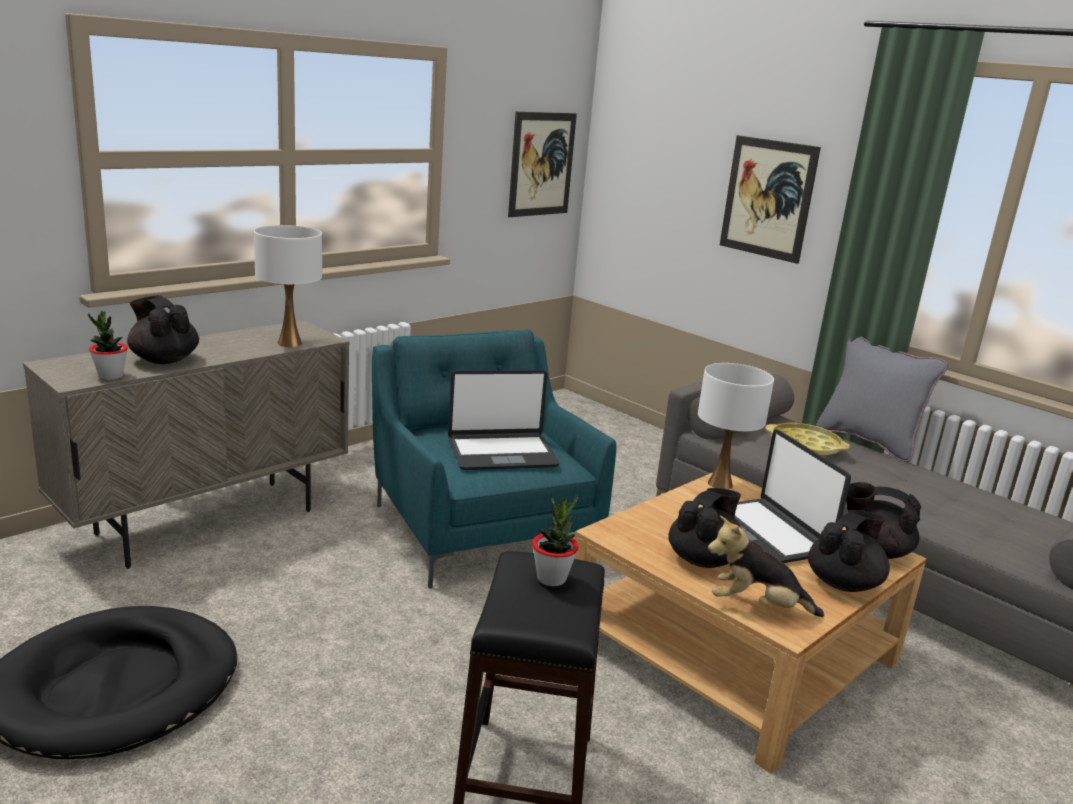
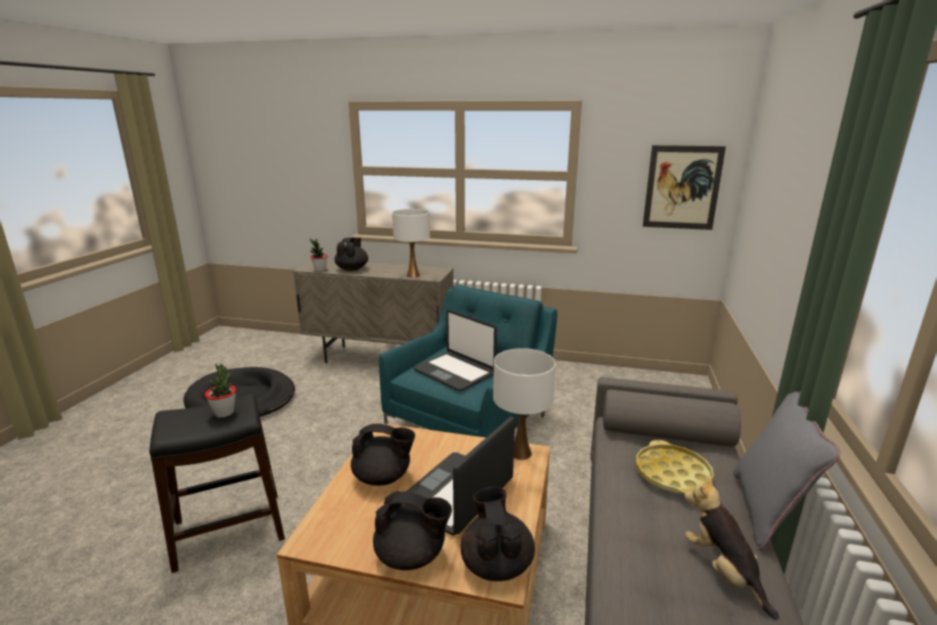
camera: 60 degrees right, 0 degrees up
plush toy [708,516,824,617] -> plush toy moved to [684,475,779,620]
picture [720,135,821,264] -> none

